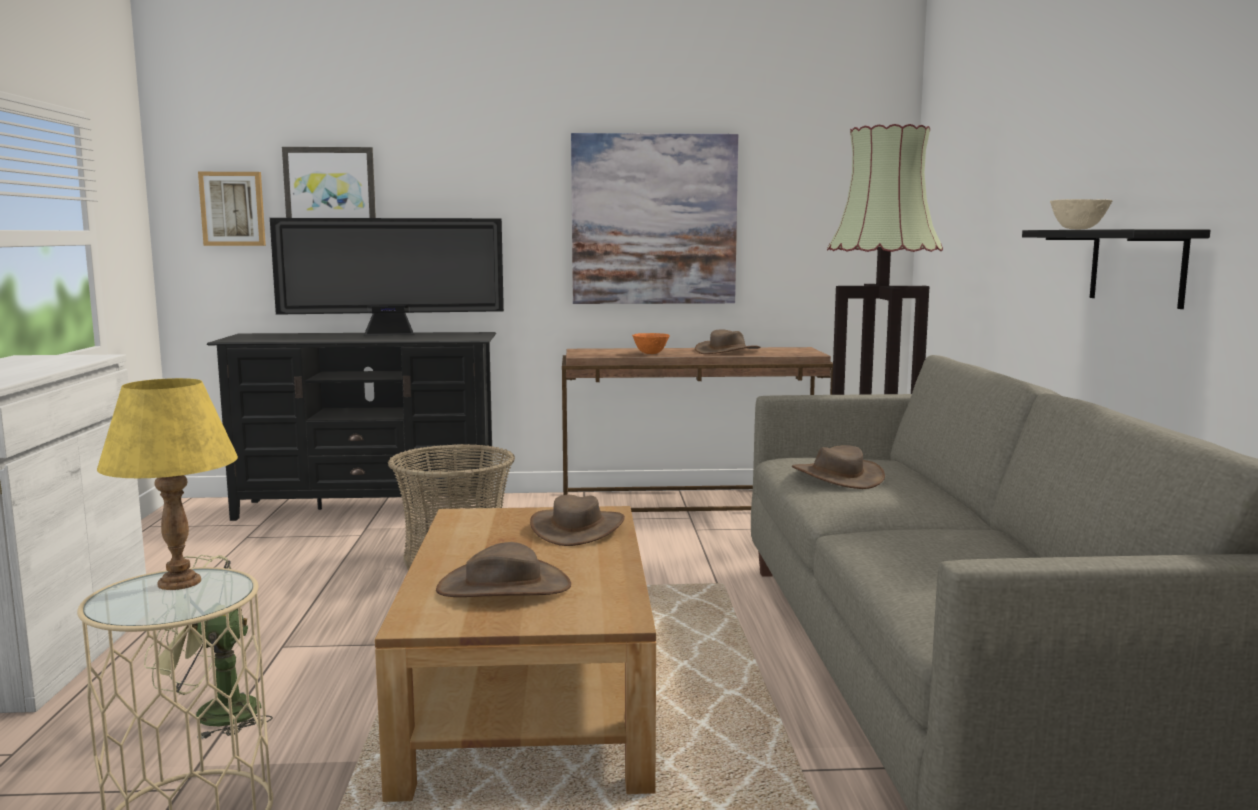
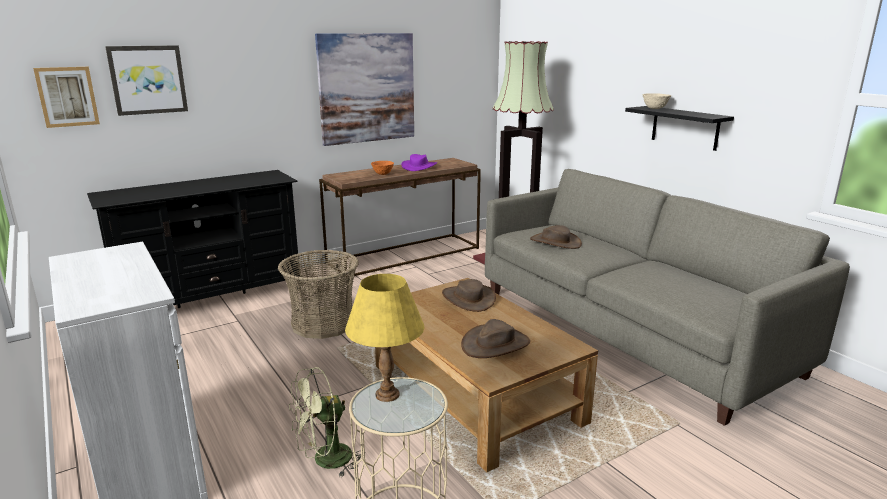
camera: 30 degrees left, 10 degrees up
television [270,218,504,336] -> none
brown hat [695,329,761,354] -> purple hat [401,154,437,171]

